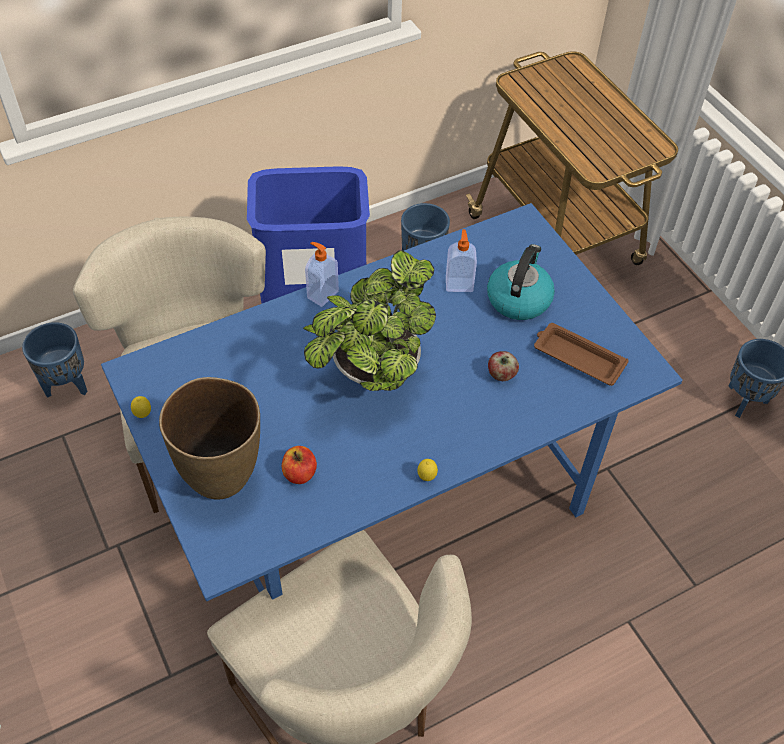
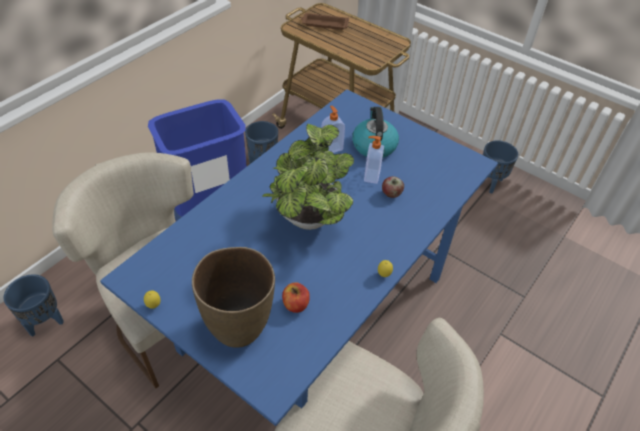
camera: 25 degrees left, 5 degrees down
soap dispenser [305,242,339,307] -> soap dispenser moved to [364,136,384,184]
brown tray [534,323,629,386] -> brown tray moved to [301,13,349,30]

